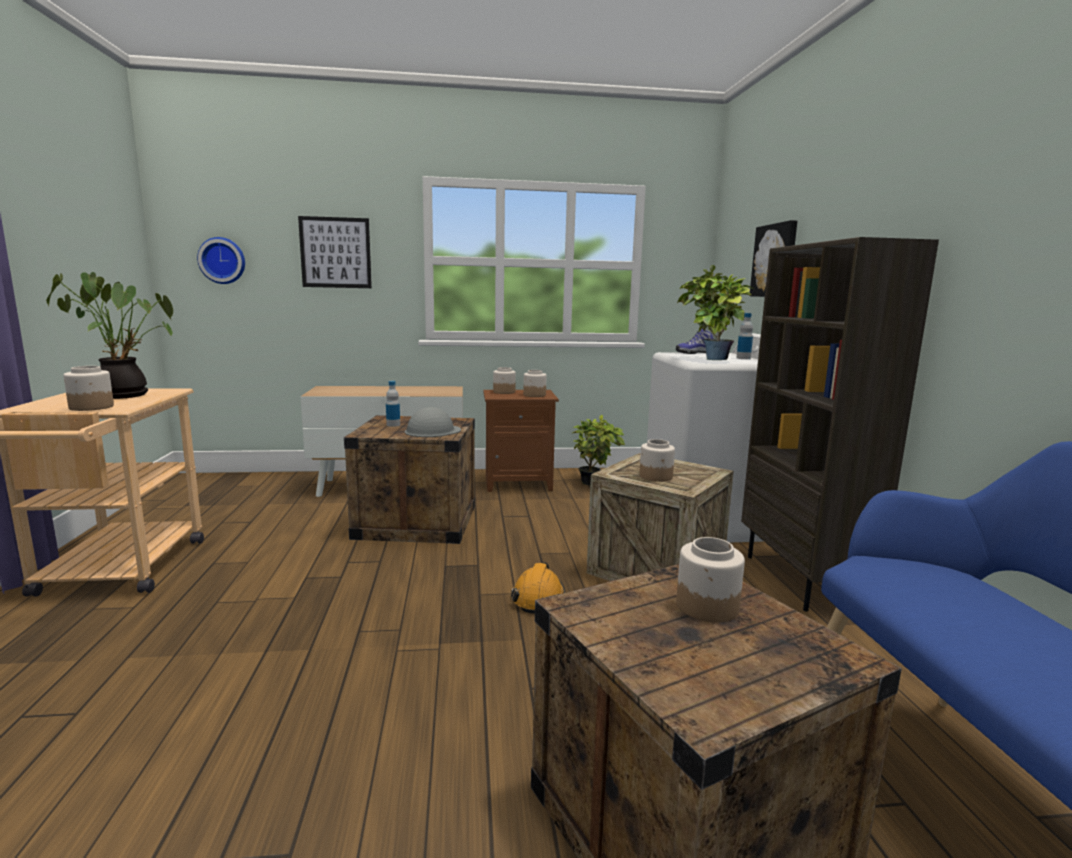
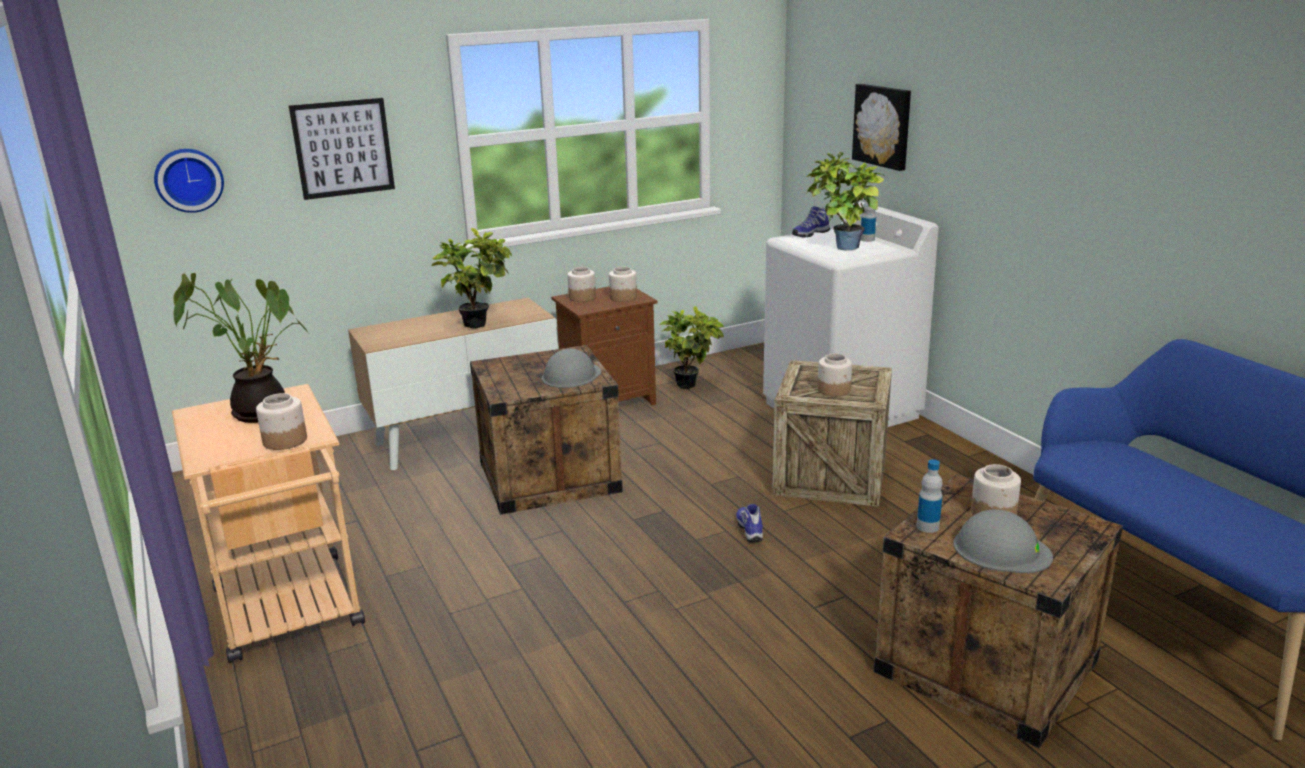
camera: 20 degrees left, 10 degrees up
bottle [386,381,400,427] -> bottle moved to [917,459,943,533]
orange hard hat [511,562,565,614] -> shoe [736,504,763,543]
brown bookcase [741,237,939,612] -> none
none -> potted plant [431,228,512,329]
none -> grey hard hat [953,509,1053,573]

